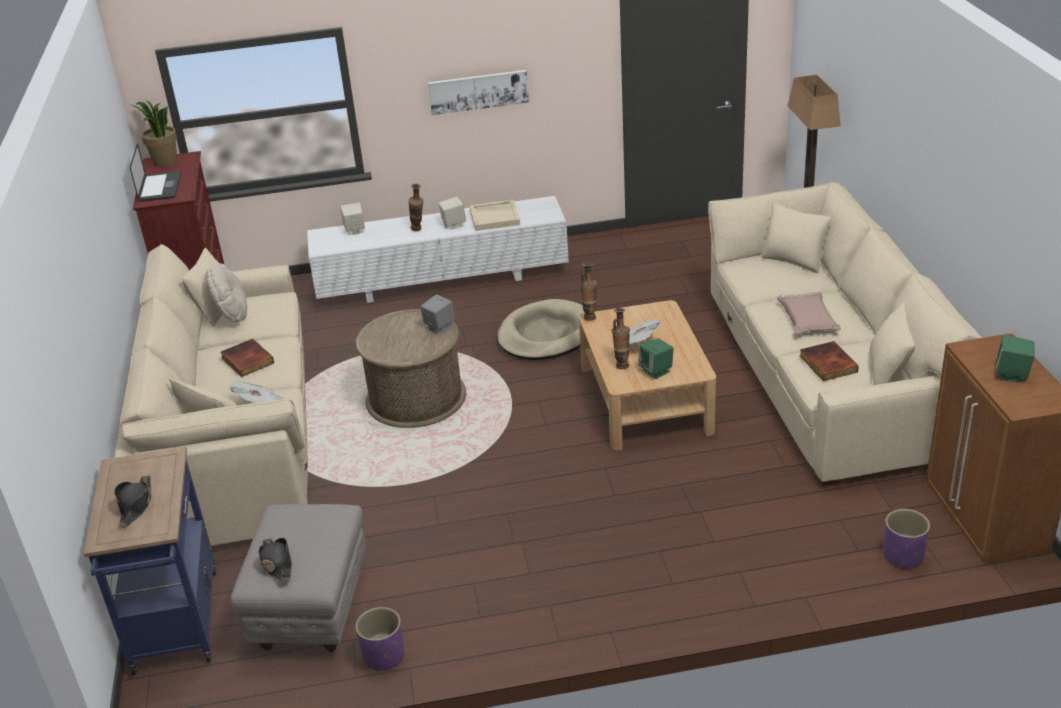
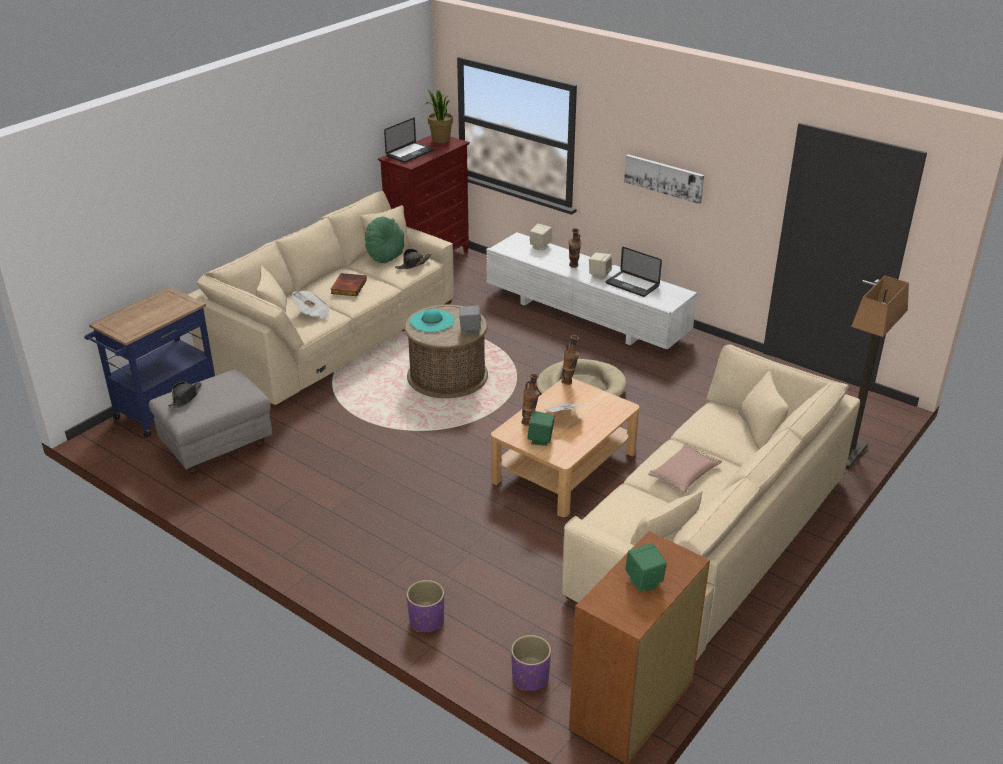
camera: 45 degrees right, 0 degrees up
black hat [114,475,151,528] -> black hat moved to [395,249,431,269]
beige pillow [206,263,247,322] -> green pillow [365,217,404,263]
purple planter [355,607,404,671] -> purple planter moved to [407,580,444,632]
beige tray [470,200,520,231] -> laptop [606,247,662,297]
book [800,341,859,381] -> none
none -> turquoise hat [410,309,455,332]

